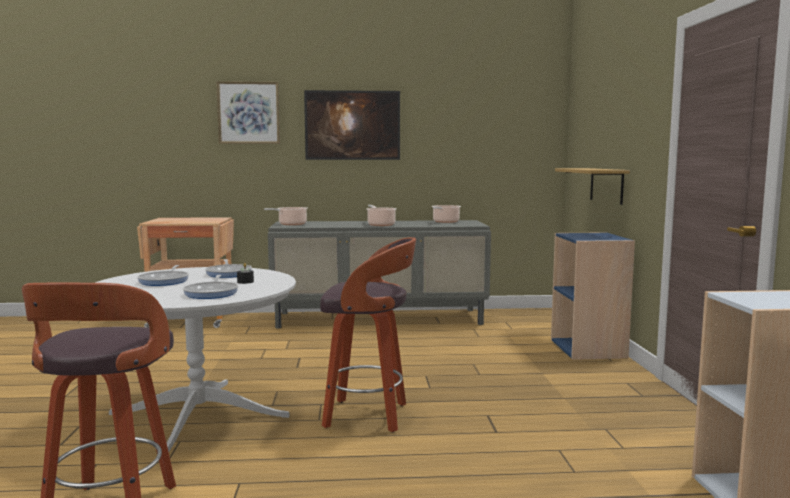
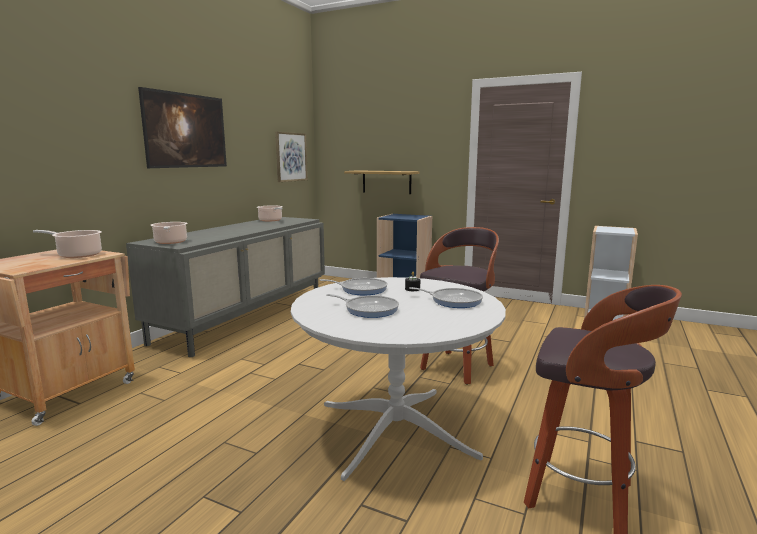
camera: 60 degrees left, 5 degrees up
picture [216,81,280,144] -> picture moved to [275,132,308,182]
cooking pot [367,205,396,226] -> cooking pot moved to [33,230,102,258]

